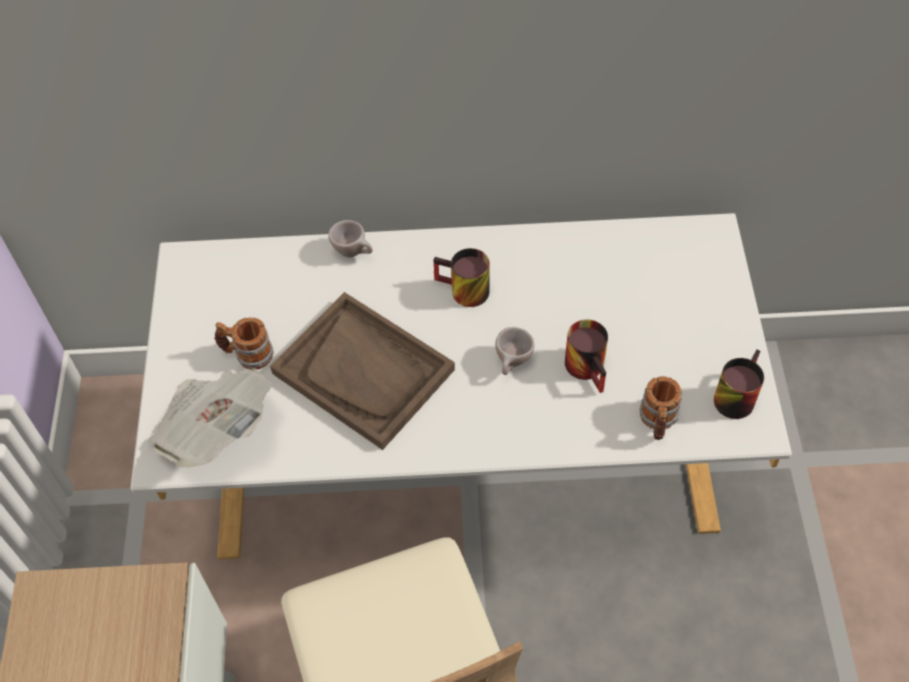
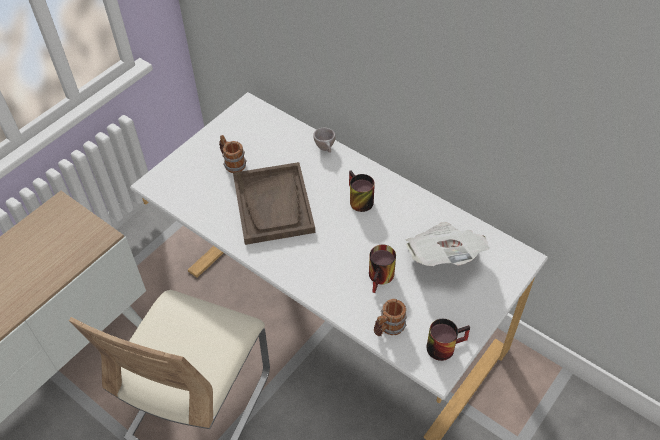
camera: 40 degrees right, 5 degrees down
newspaper [148,368,272,468] -> newspaper moved to [406,222,490,266]
beige cup [495,327,534,375] -> none

